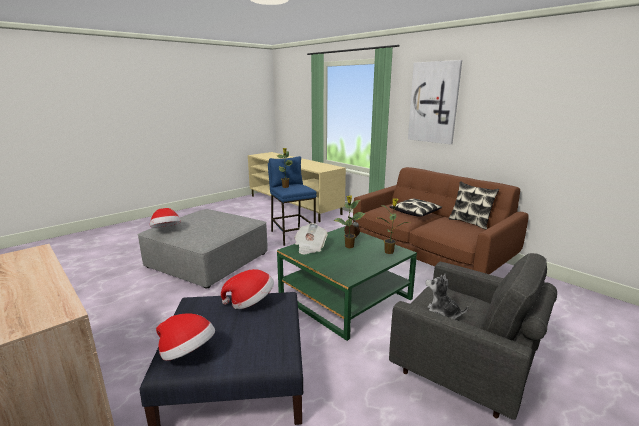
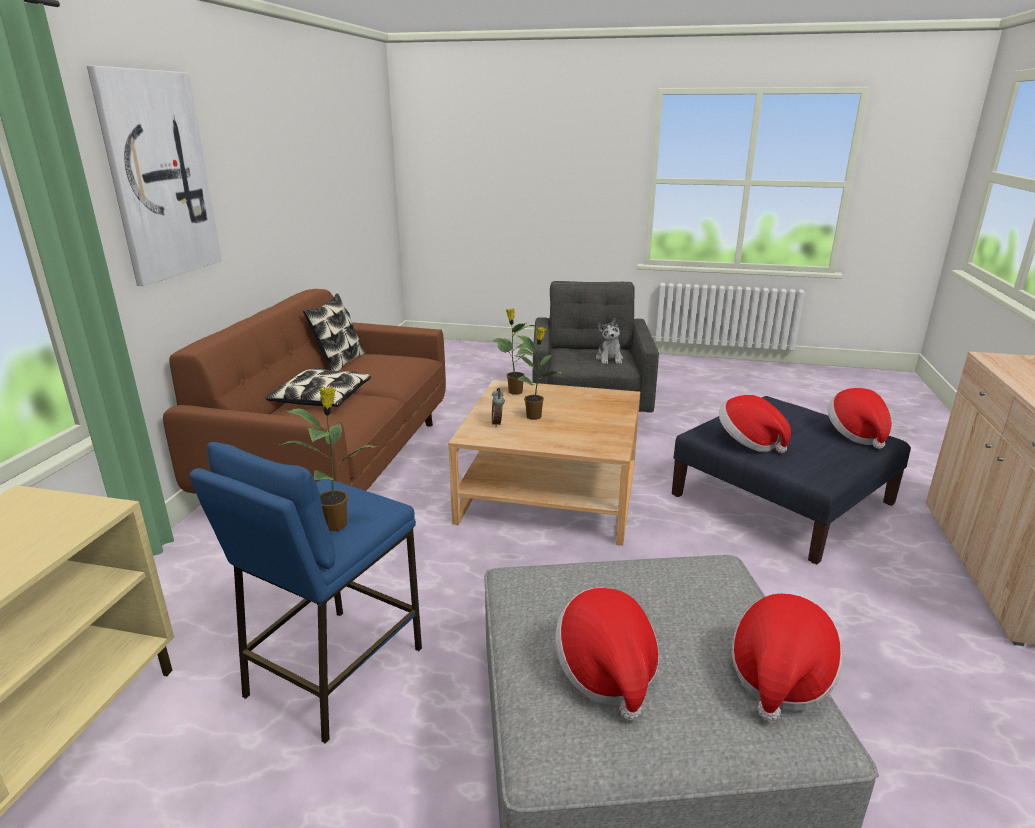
camera: 125 degrees left, 5 degrees up
green coffee table [277,226,417,341] -> beige coffee table [448,380,640,546]
newspaper [294,223,328,254] -> none
none -> hat [555,587,659,720]

